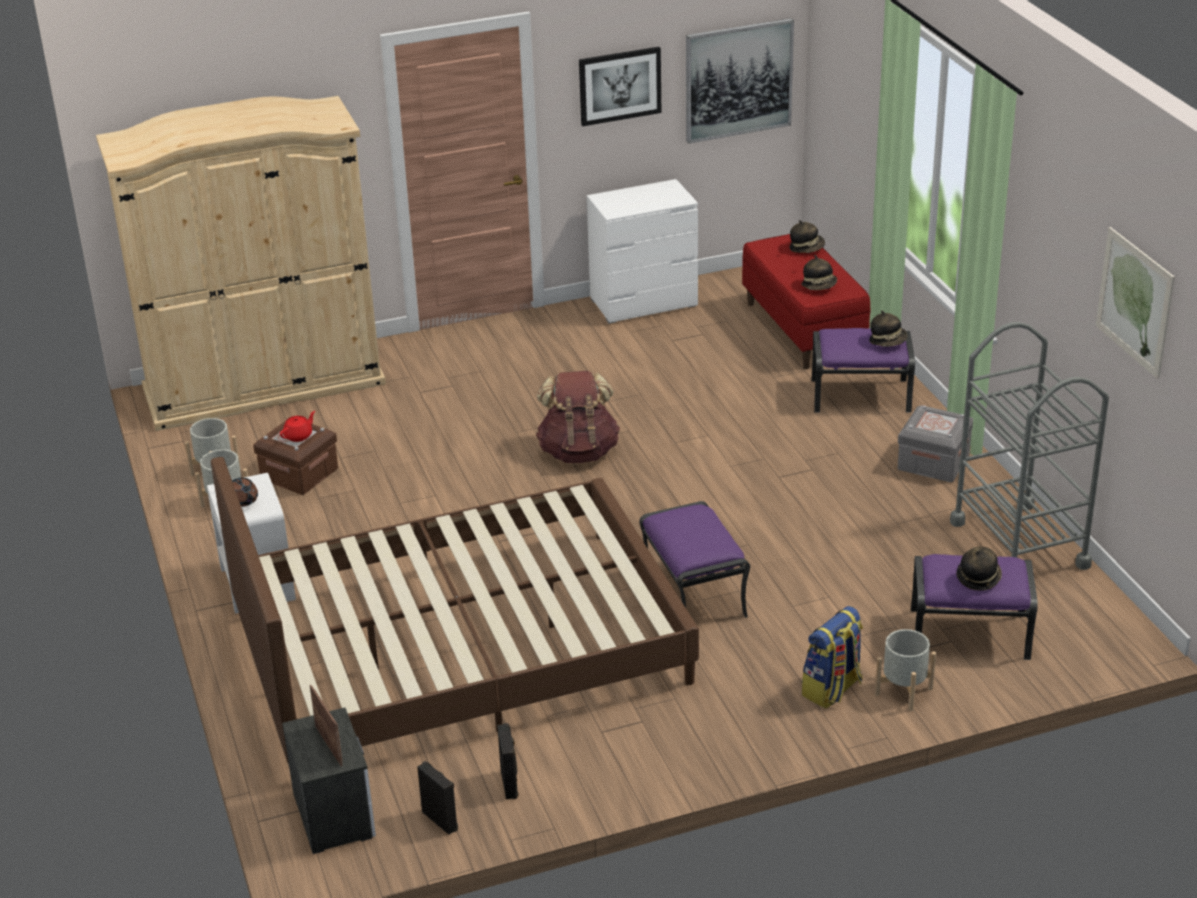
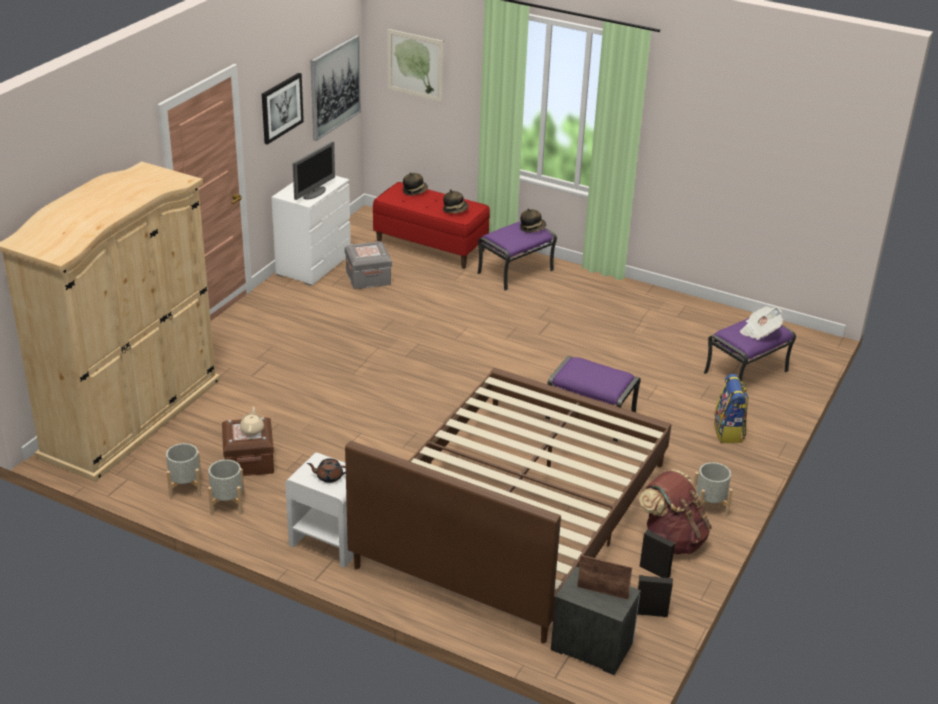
camera: 45 degrees left, 0 degrees up
red teapot [280,411,315,442] -> beige teapot [240,407,264,435]
brown backpack [536,371,620,463] -> brown backpack moved to [639,469,712,554]
grey planter [875,629,936,711] -> grey planter moved to [693,462,733,516]
grey storage box [897,405,973,482] -> grey storage box moved to [345,241,392,289]
grey cart [950,322,1109,570] -> none
hat [957,546,1002,590] -> newspaper [740,306,783,340]
picture [1096,227,1175,379] -> picture moved to [388,29,444,102]
none -> monitor [293,141,335,200]

